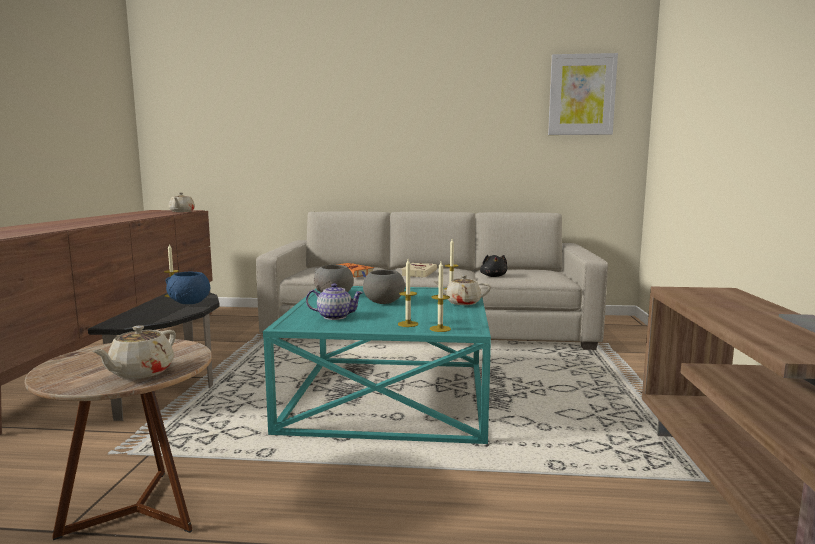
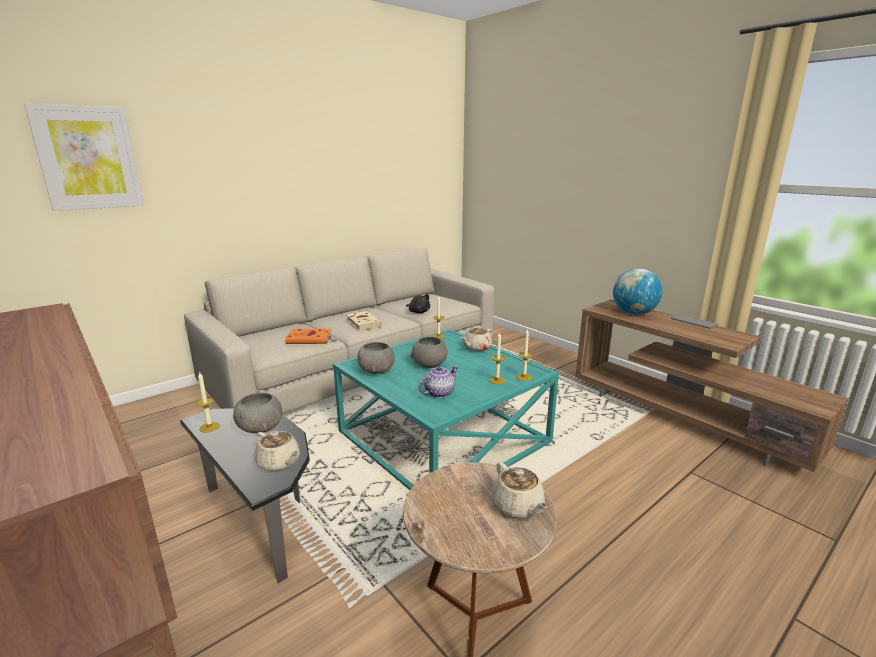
camera: 45 degrees left, 10 degrees up
blue bowl [166,272,210,304] -> grey bowl [233,393,282,434]
beige teapot [169,193,195,212] -> beige teapot moved to [255,431,300,472]
picture [548,53,618,135] -> picture moved to [24,103,144,211]
none -> globe [613,268,662,315]

